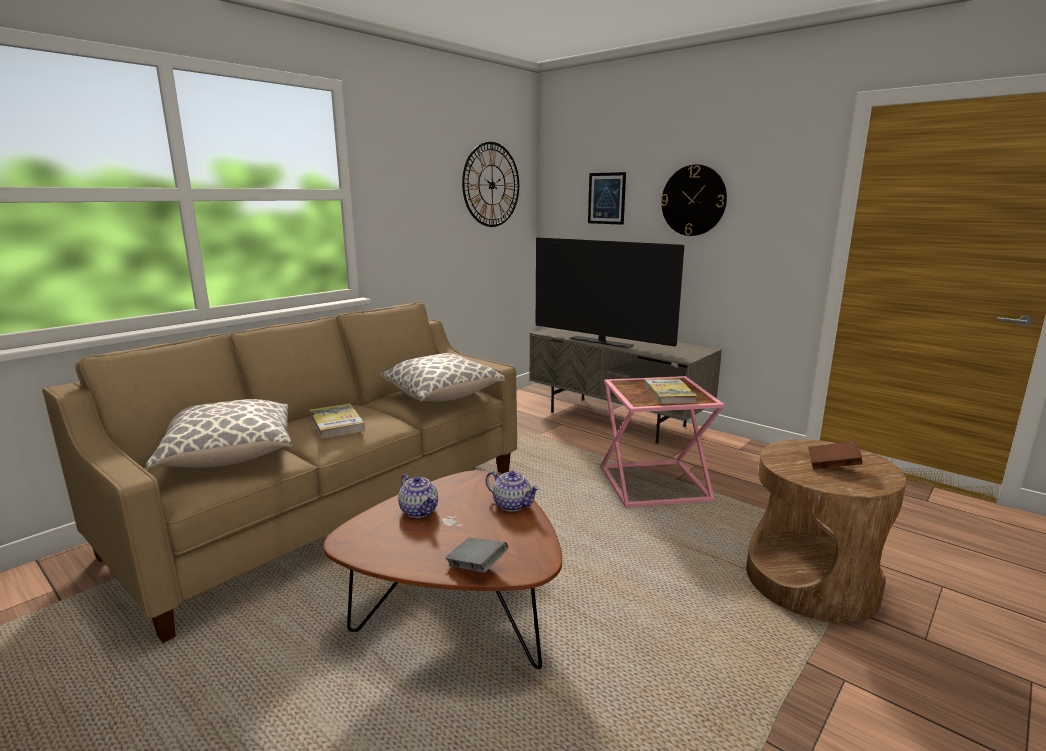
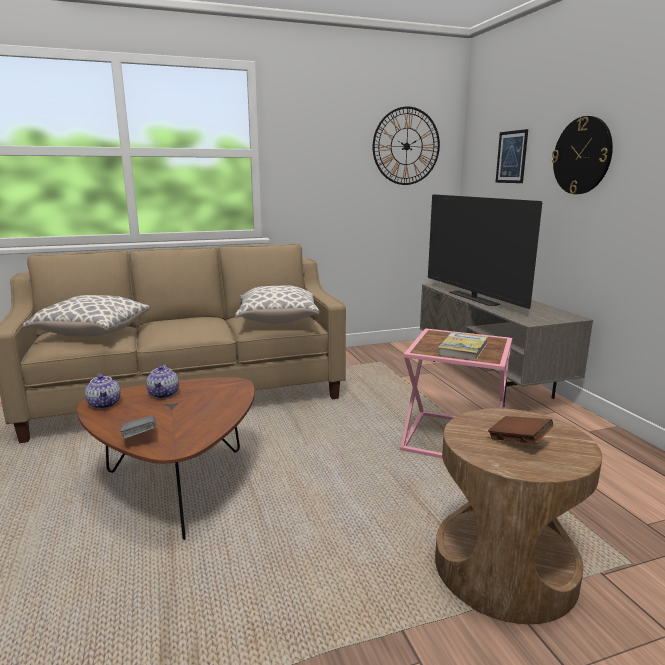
camera: 30 degrees right, 0 degrees up
book [310,404,365,439] -> none
teapot [486,471,540,511] -> teapot moved to [85,373,121,409]

